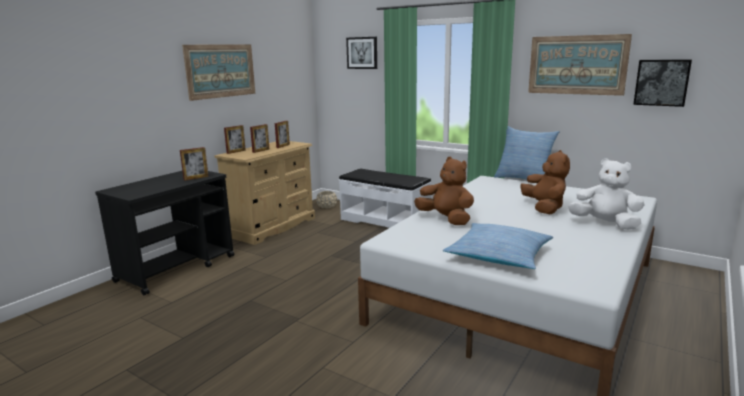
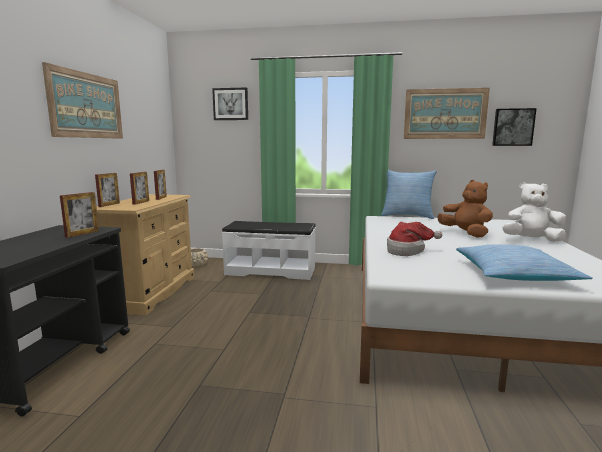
camera: 25 degrees left, 5 degrees down
brown plush toy [414,157,474,225] -> hat [387,222,442,256]

